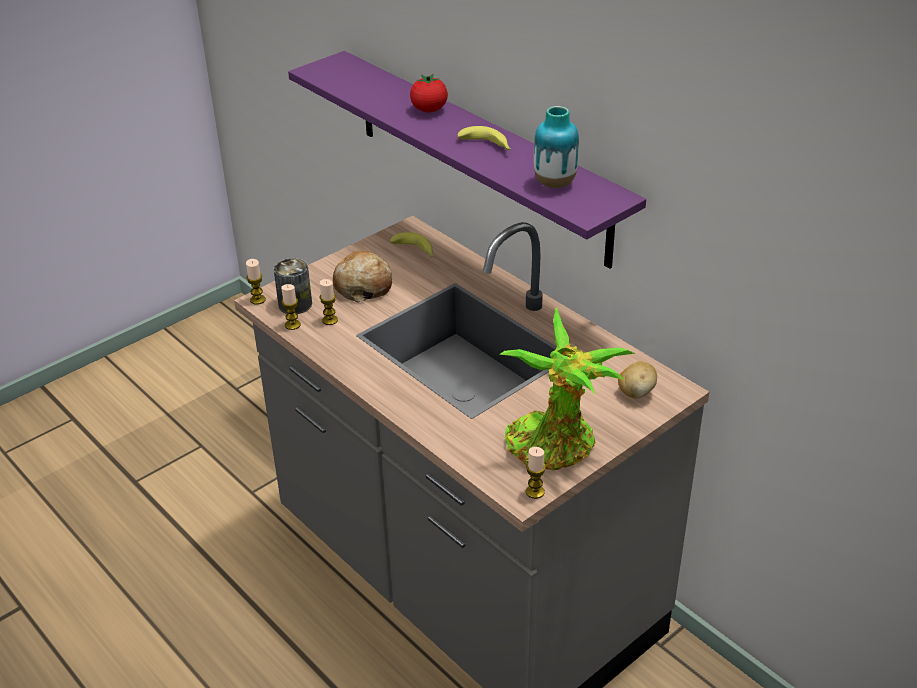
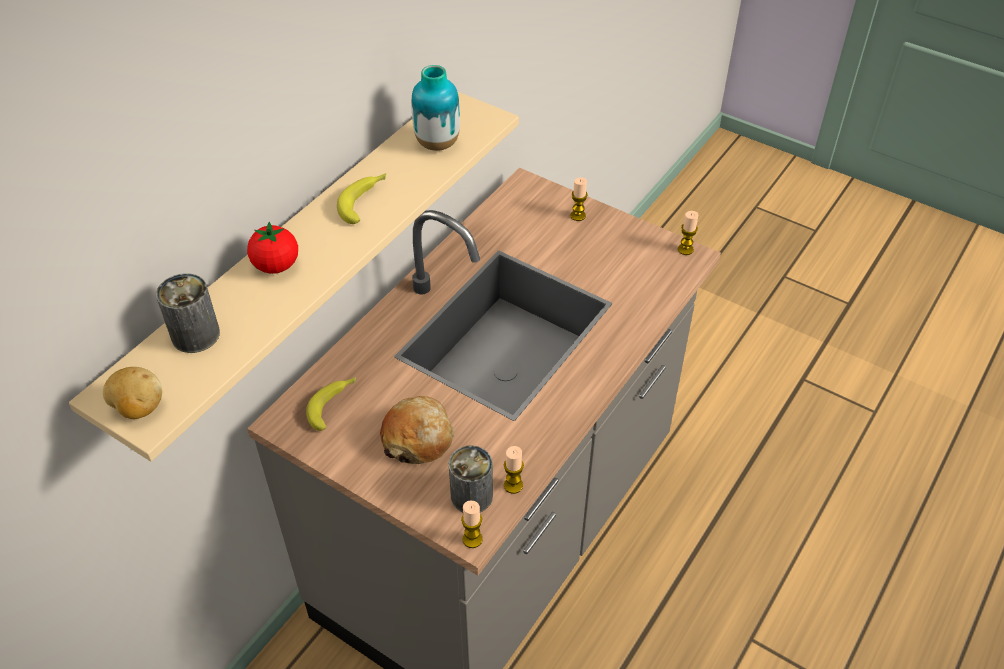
camera: 105 degrees left, 10 degrees up
purple shelf [288,51,646,269] -> beige shelf [69,91,519,462]
candle [320,279,338,325] -> candle moved to [570,177,588,221]
potted plant [499,308,635,470] -> none
potato [618,361,657,398] -> potato moved to [103,367,162,419]
none -> can [156,273,220,353]

